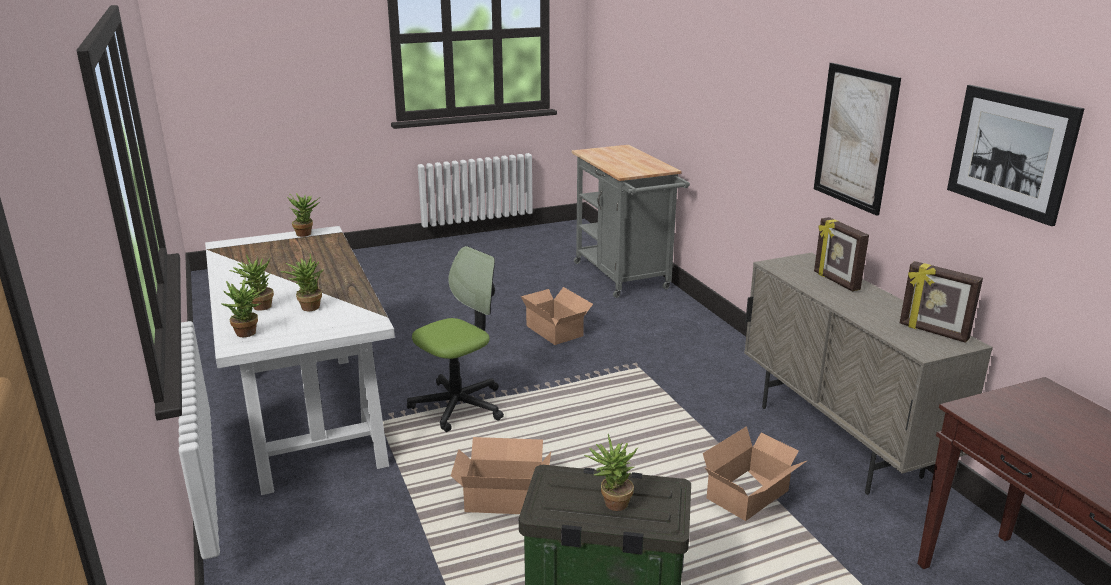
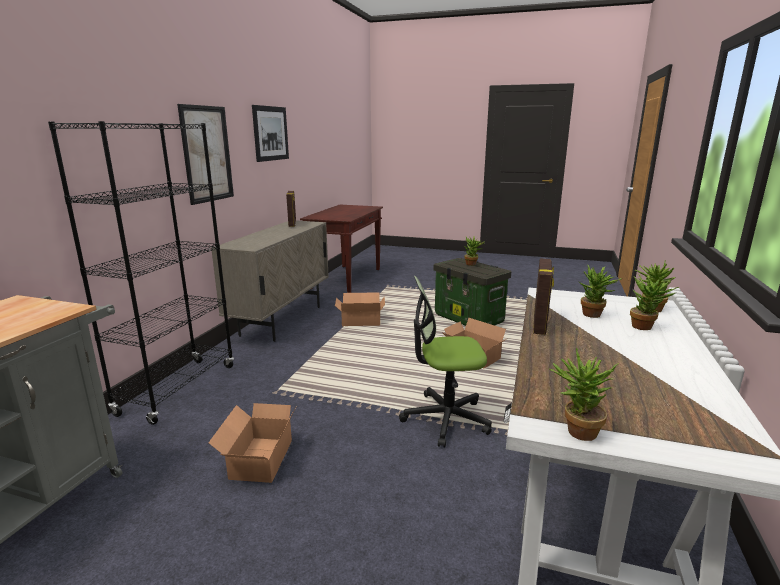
camera: 140 degrees left, 5 degrees down
picture frame [814,217,869,291] -> picture frame moved to [533,258,554,335]
none -> black bookcase [48,121,234,425]

